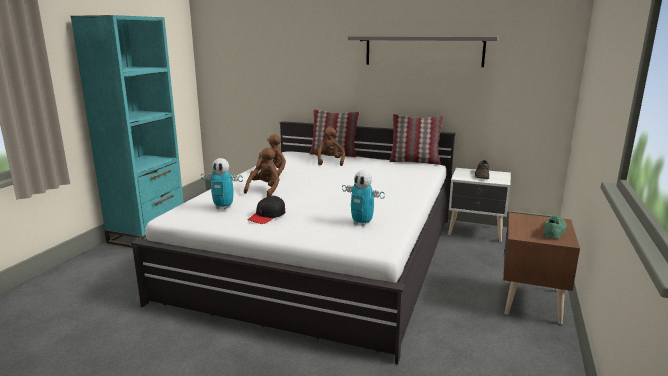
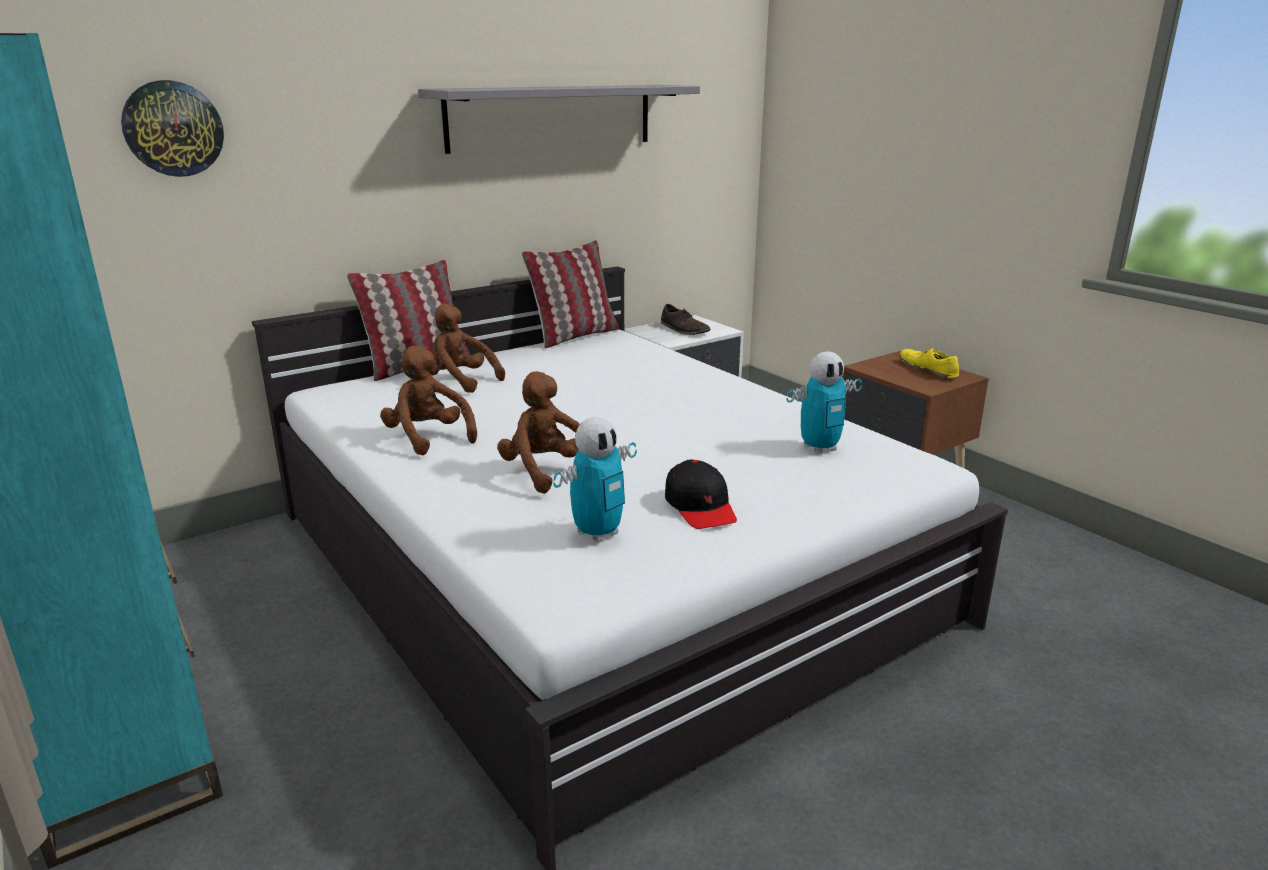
camera: 55 degrees left, 5 degrees up
green shoe [544,215,567,238] -> yellow shoe [900,348,959,379]
none -> wall clock [121,80,224,177]

